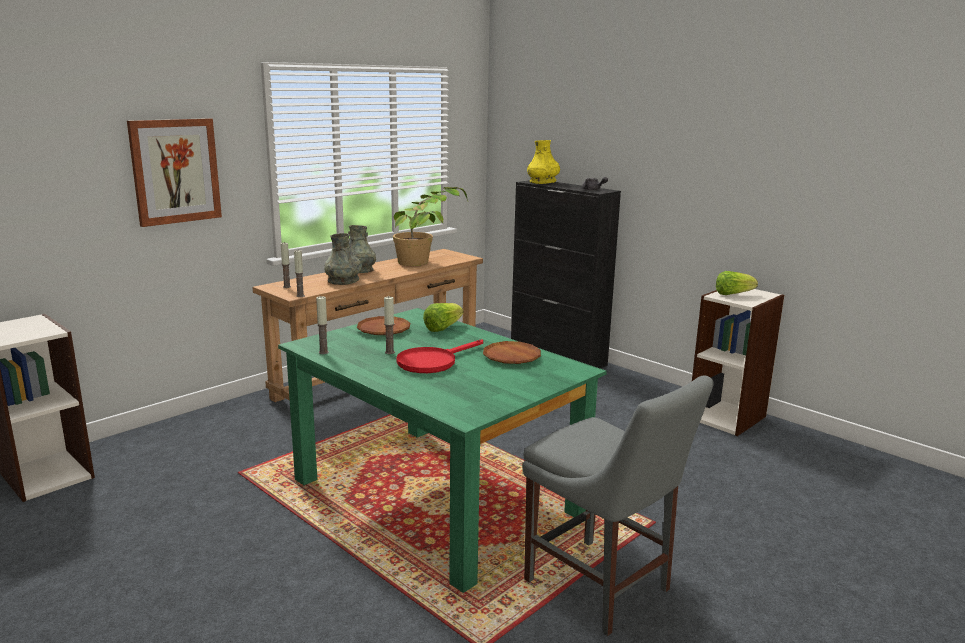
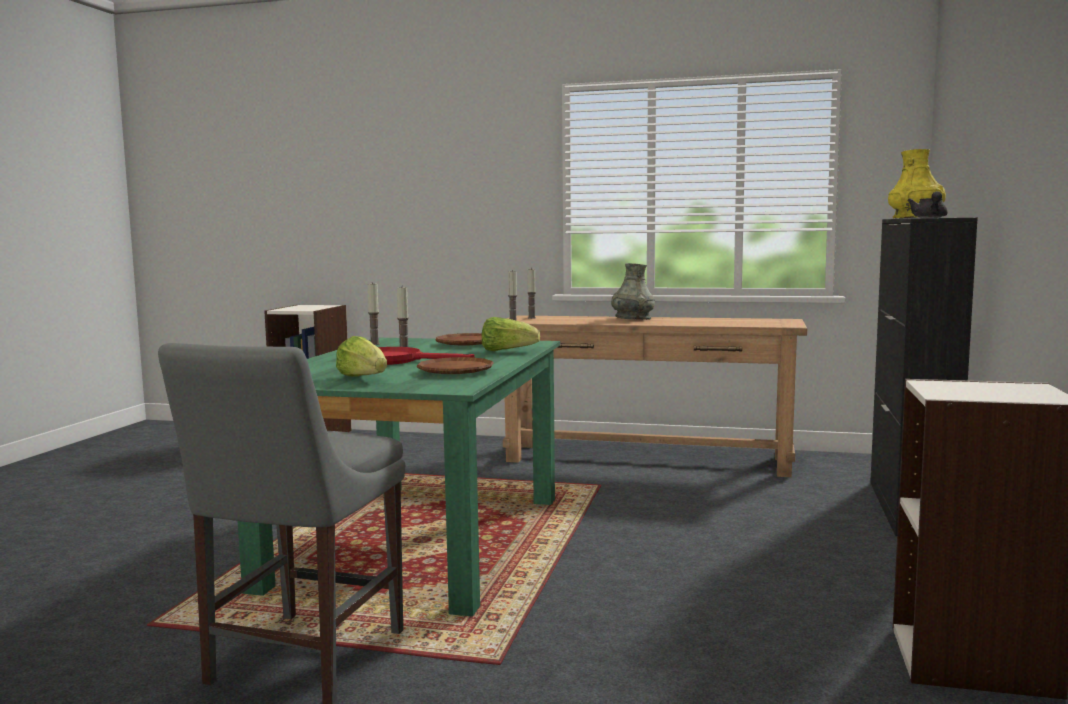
camera: 60 degrees right, 10 degrees down
picture [127,118,222,227] -> none
grey vase [324,233,362,285] -> none
potted plant [393,187,468,266] -> none
lettuce [716,271,758,295] -> lettuce moved to [336,336,387,377]

